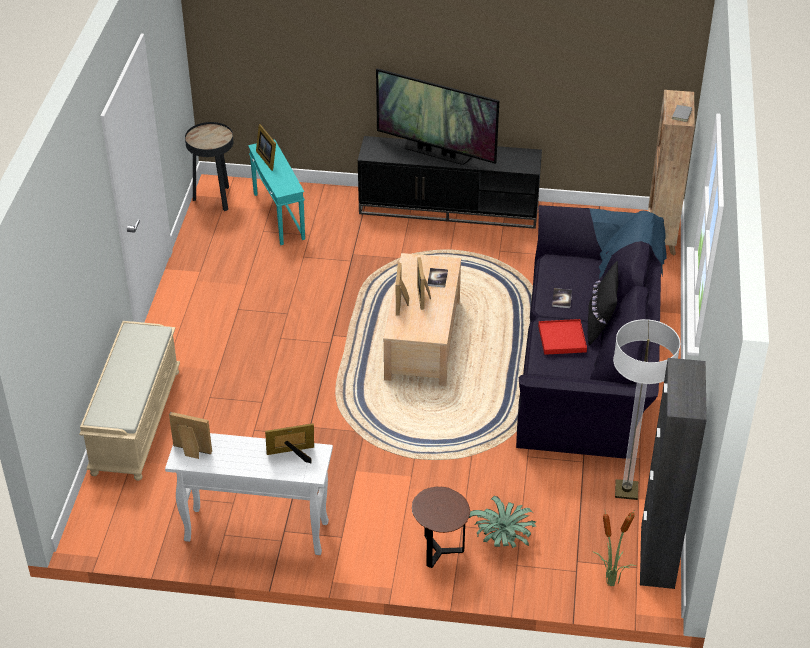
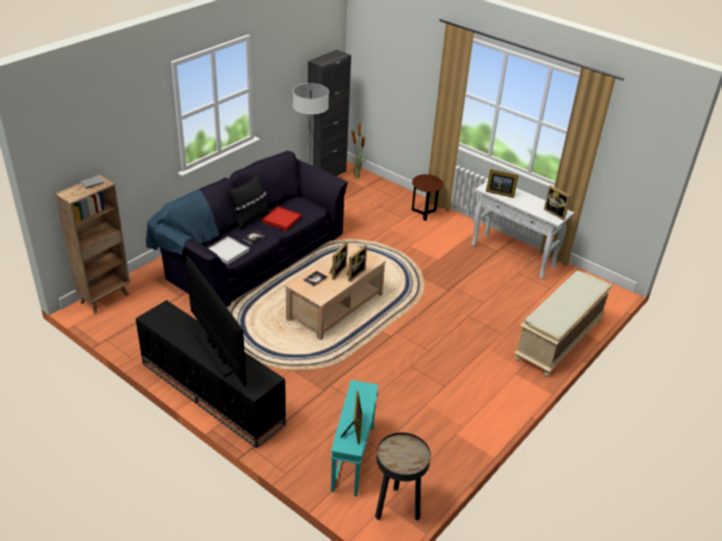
camera: 150 degrees left, 5 degrees down
potted plant [469,496,536,548] -> none
none -> white tray [208,236,249,265]

